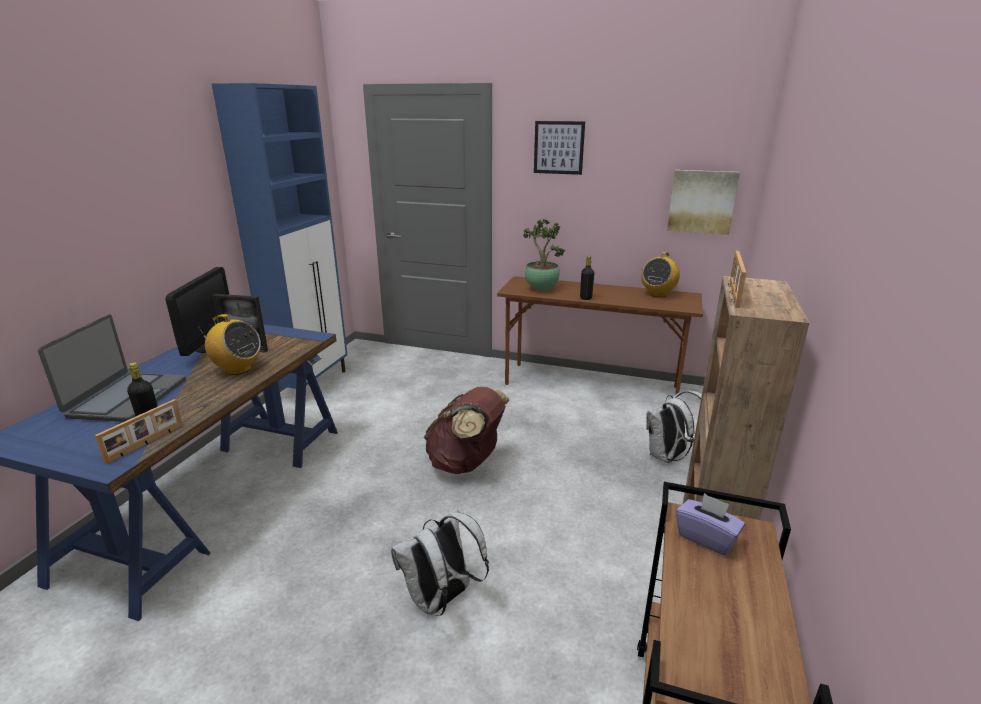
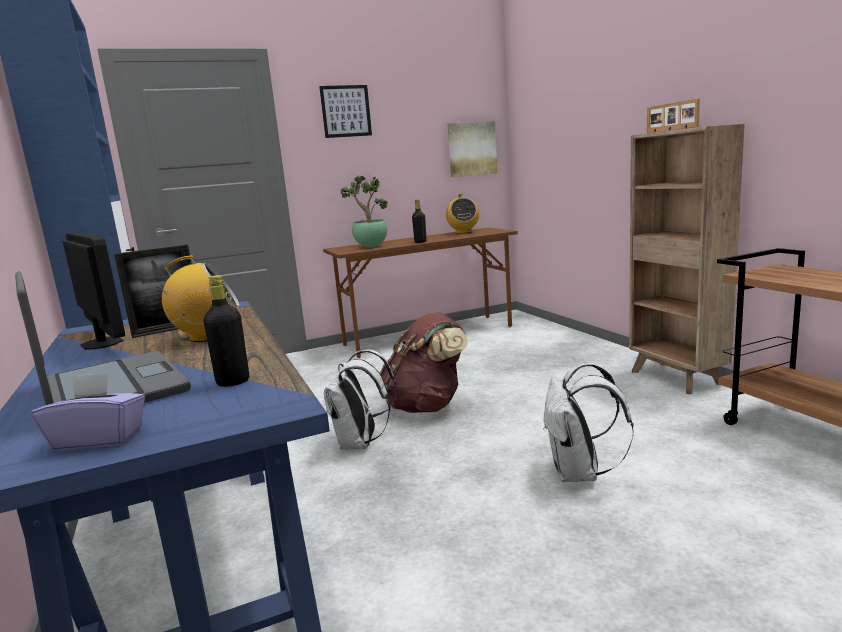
camera: 40 degrees left, 10 degrees down
picture frame [95,399,183,464] -> none
white backpack [646,391,702,463] -> white backpack moved to [324,349,397,450]
purple tissue box [676,493,745,556] -> purple tissue box moved to [32,372,145,451]

